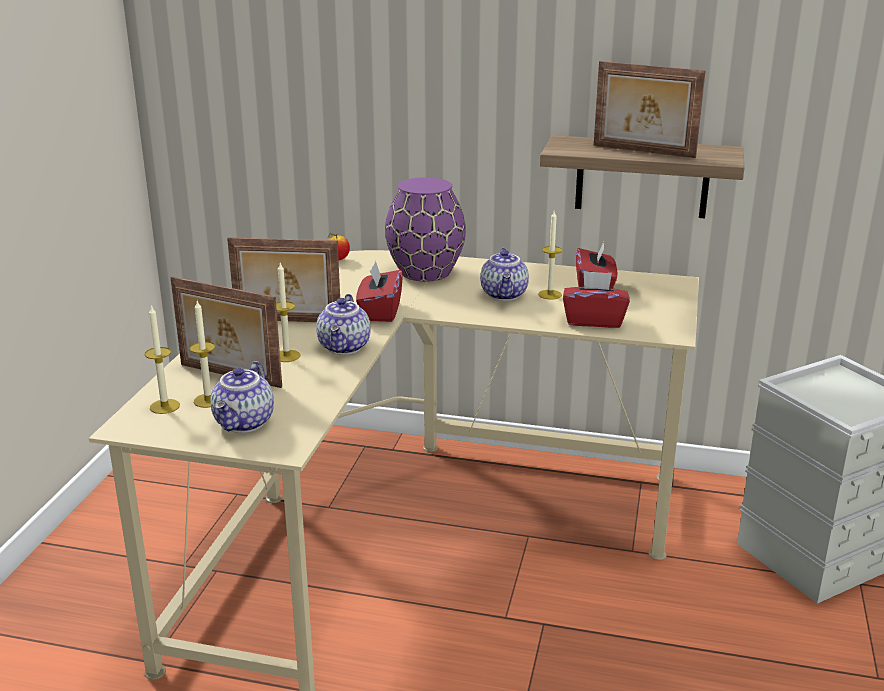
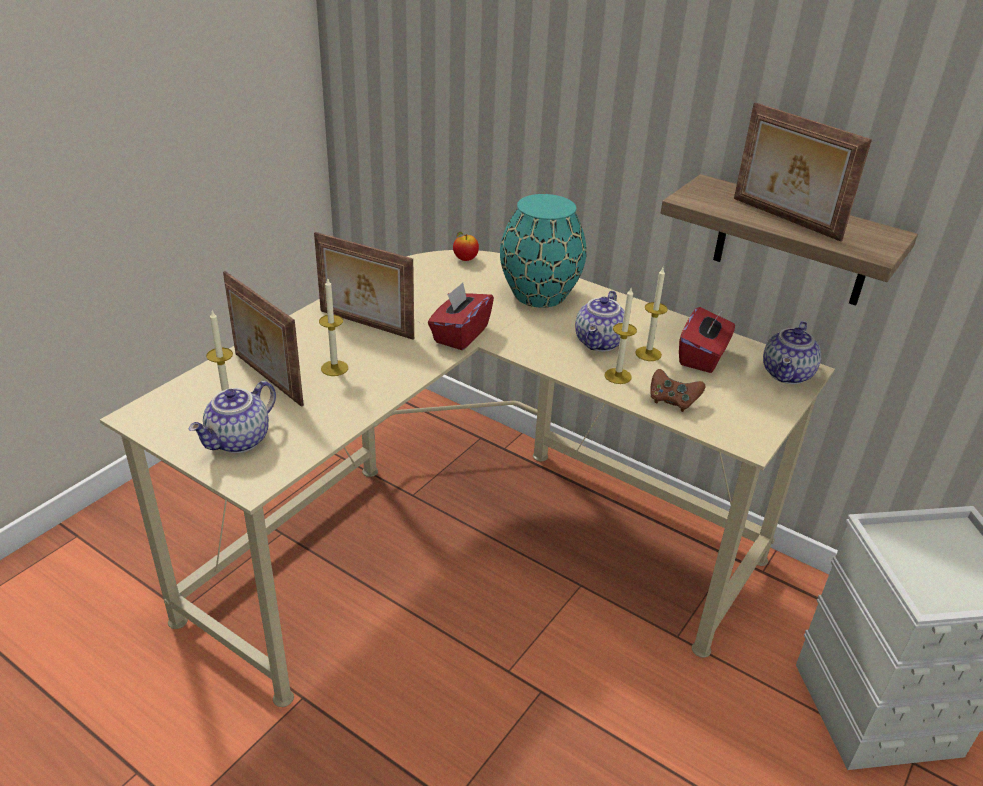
camera: 20 degrees right, 10 degrees up
candle [145,305,180,414] -> candle moved to [605,288,637,384]
teapot [316,294,371,355] -> teapot moved to [763,321,821,384]
purple vase [385,177,466,282] -> turquoise vase [500,194,587,308]
red tissue box [563,271,630,328] -> brown game controller [651,369,705,412]

